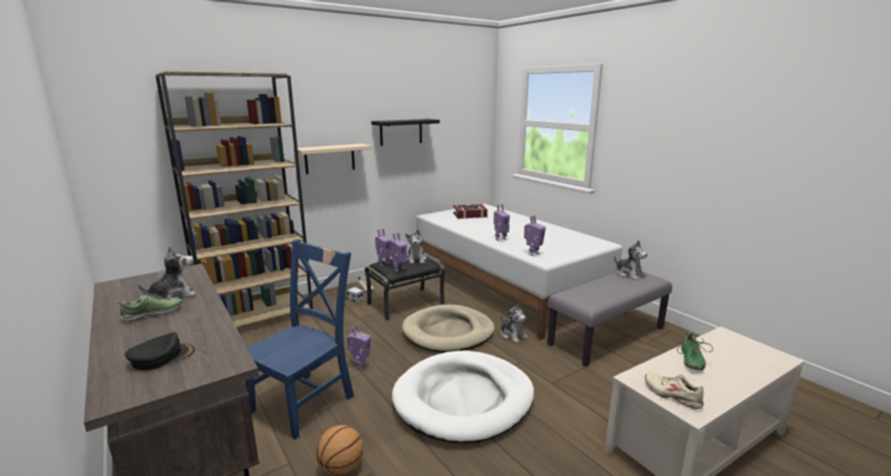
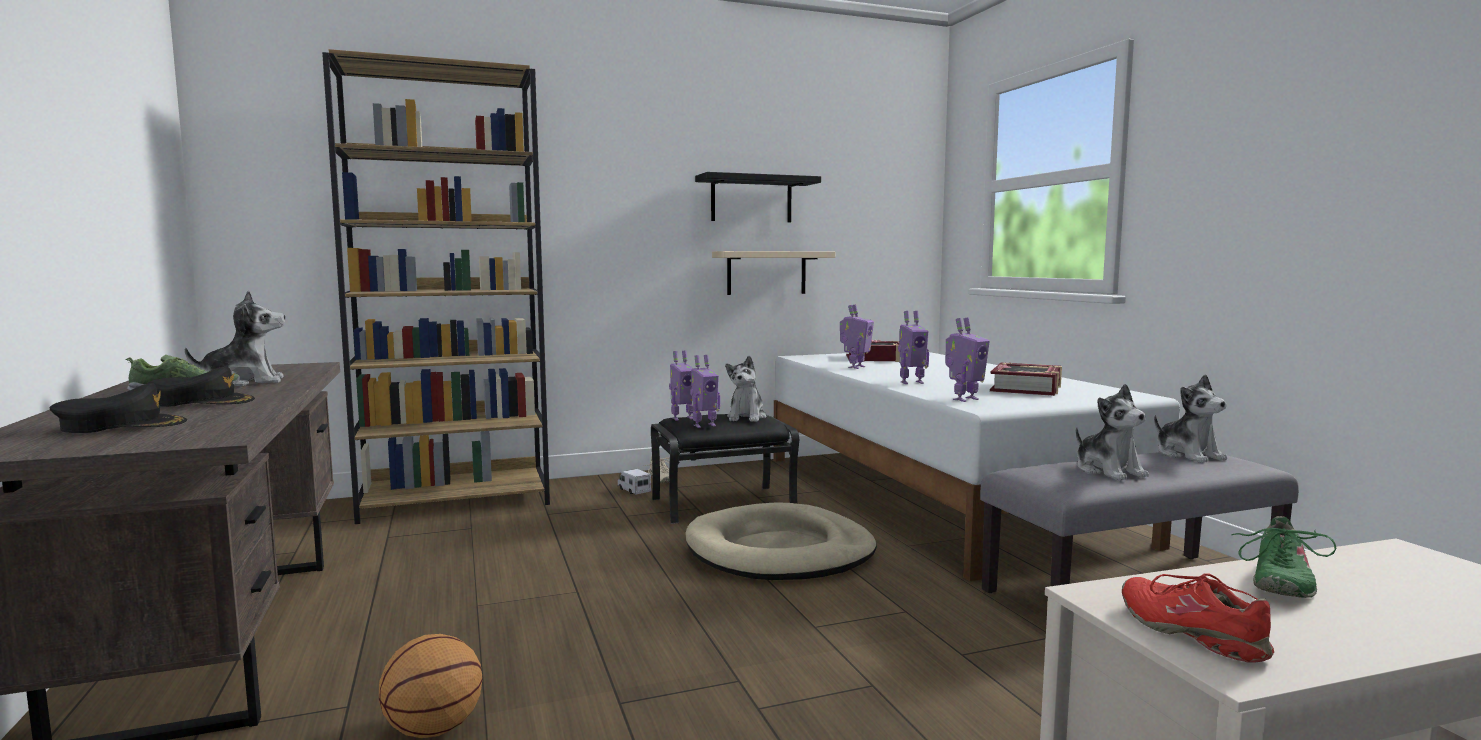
camera: 15 degrees right, 10 degrees down
blue chair [245,239,354,439] -> none
beige shelf [298,144,371,174] -> beige shelf moved to [712,251,835,295]
toy robot [347,324,371,370] -> toy robot moved to [840,304,874,369]
white dog bed [392,351,534,443] -> none
plush toy [500,303,528,343] -> plush toy moved to [1076,384,1149,480]
beige shoe [645,372,704,409] -> red shoe [1122,573,1274,663]
none -> black cap [147,367,255,407]
none -> book [990,362,1062,396]

